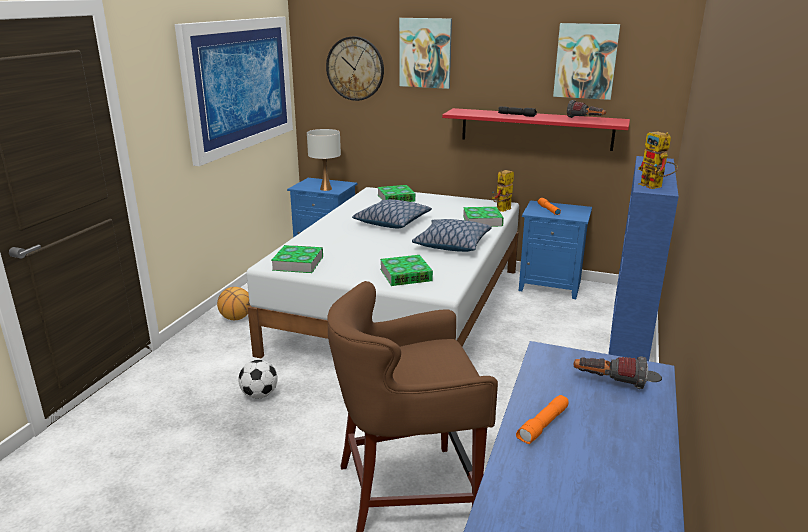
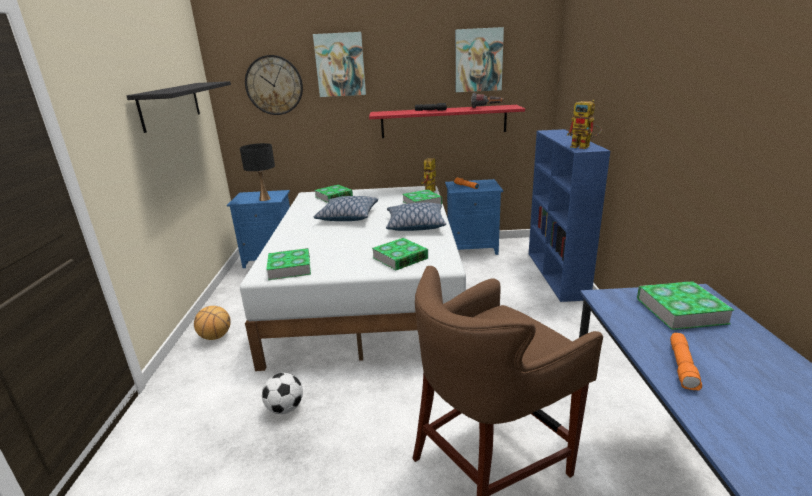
camera: 20 degrees left, 0 degrees up
picture [175,17,293,166] -> black shelf [127,81,231,133]
white table lamp [307,129,341,191] -> black table lamp [240,143,275,201]
flashlight [574,356,648,389] -> book [637,281,734,330]

